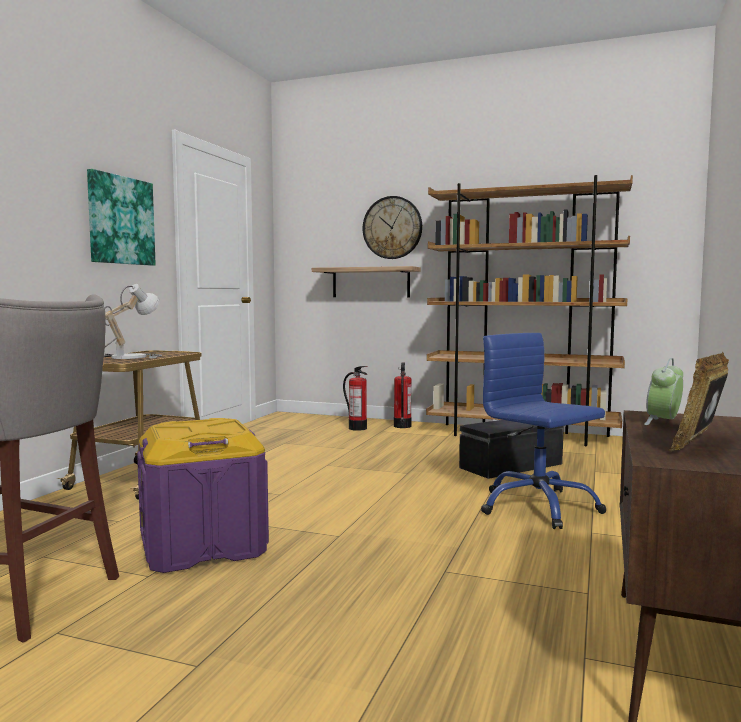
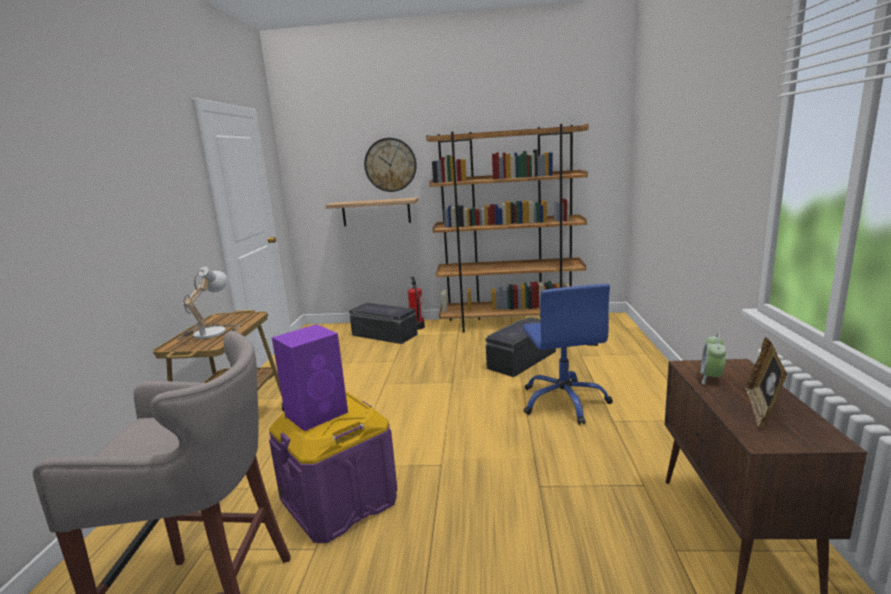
camera: 15 degrees left, 10 degrees up
picture [87,169,156,266] -> none
fire extinguisher [343,366,367,431] -> black storage box [349,303,418,344]
blue office chair [481,333,606,529] -> blue office chair turned 135 degrees counterclockwise [523,284,613,425]
none -> purple speaker [272,324,348,431]

